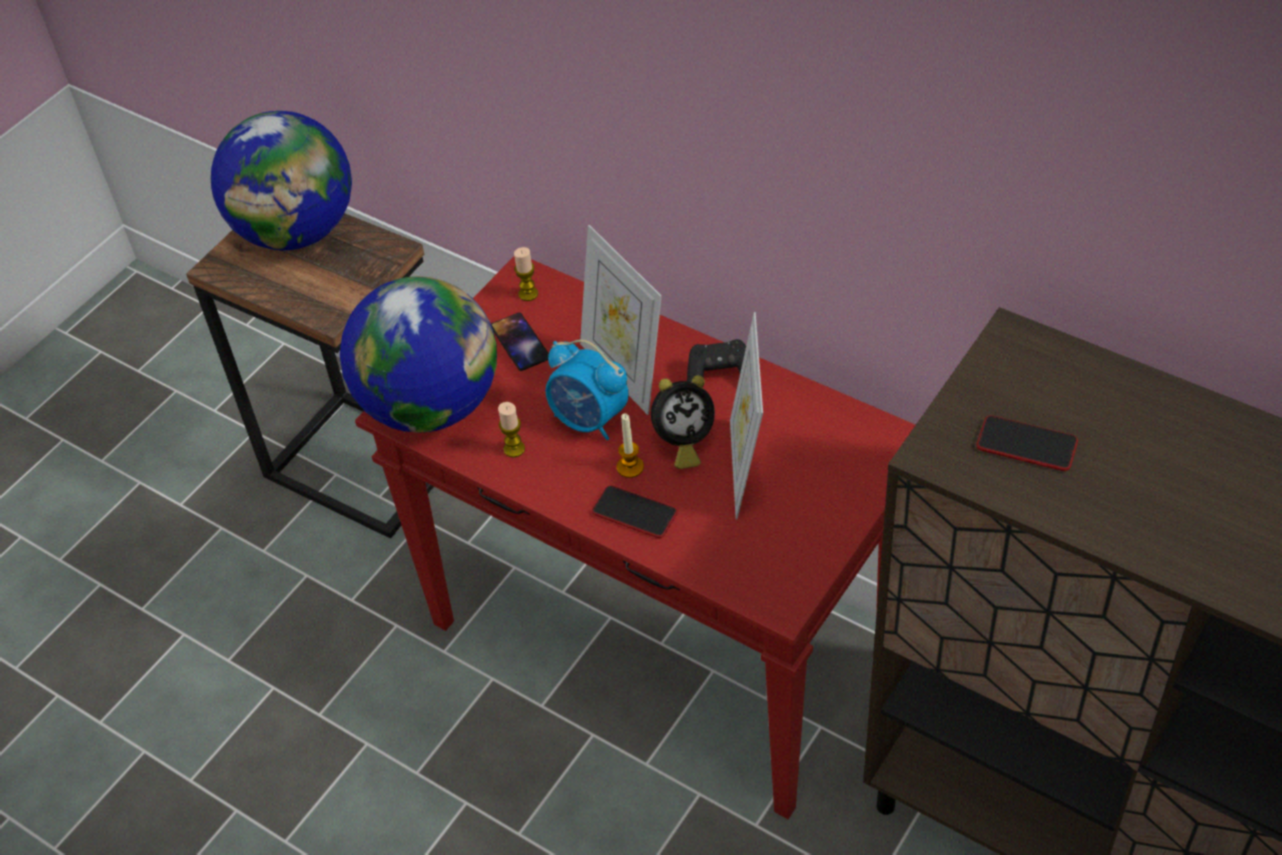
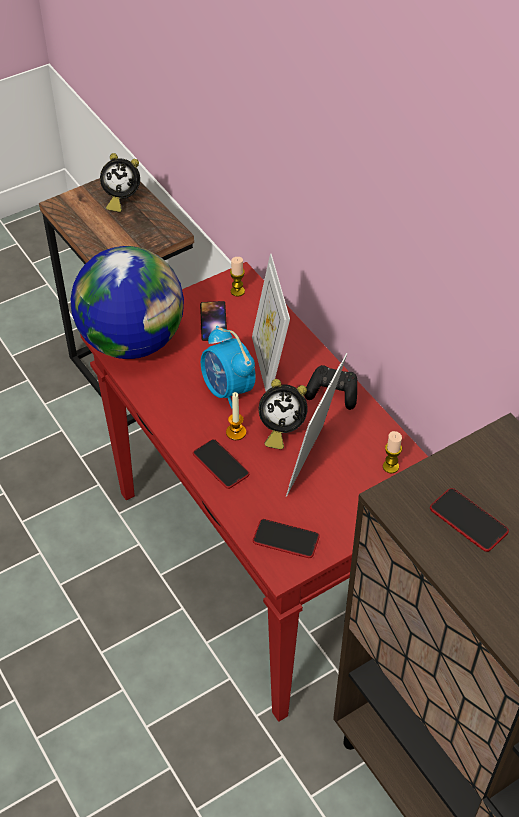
camera: 20 degrees right, 0 degrees up
globe [211,111,352,251] -> alarm clock [100,153,140,212]
candle [498,402,525,458] -> candle moved to [383,431,402,474]
none -> phone [253,519,320,558]

